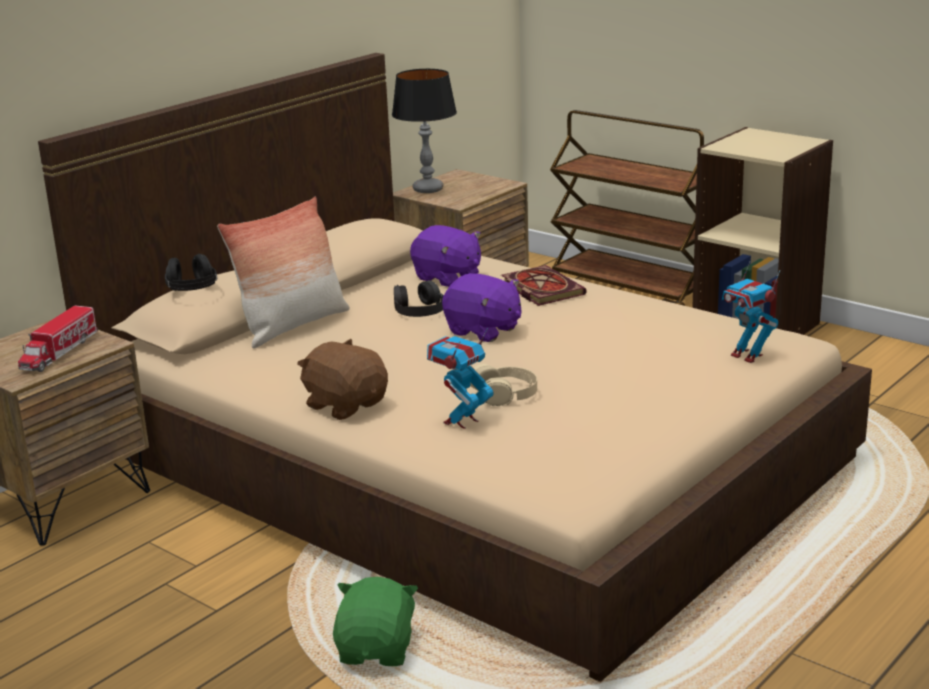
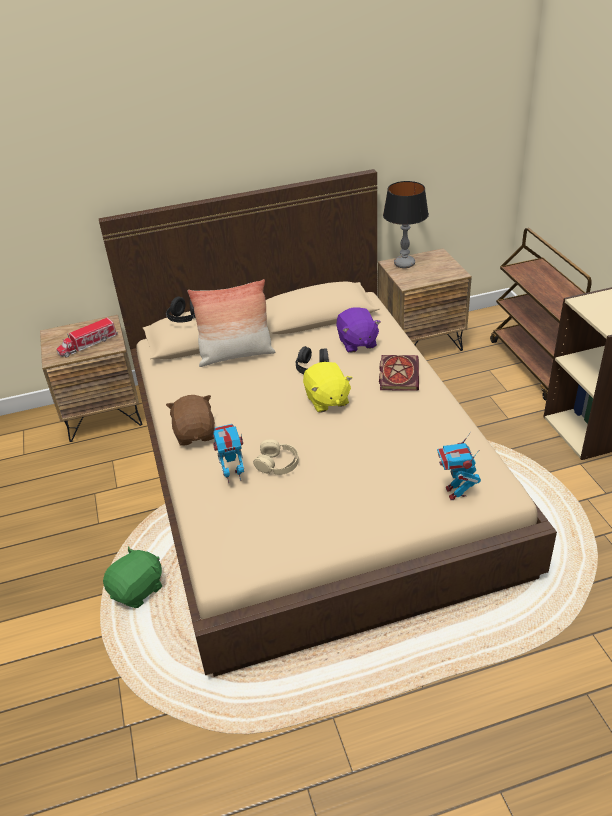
camera: 35 degrees right, 15 degrees up
purple plush toy [442,273,521,342] -> yellow plush toy [303,362,352,413]

